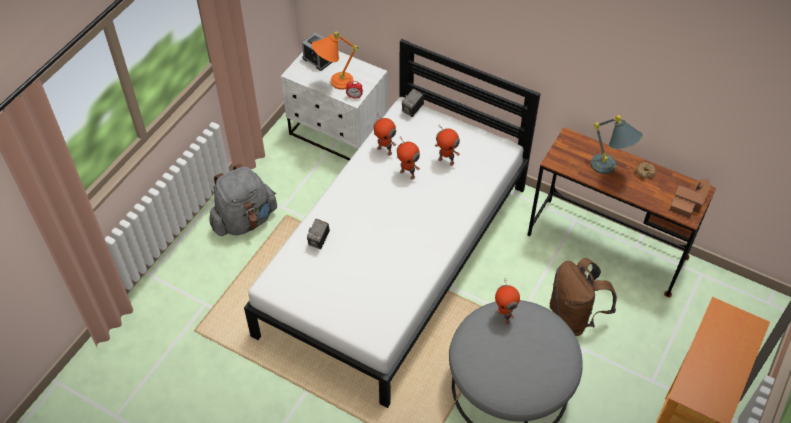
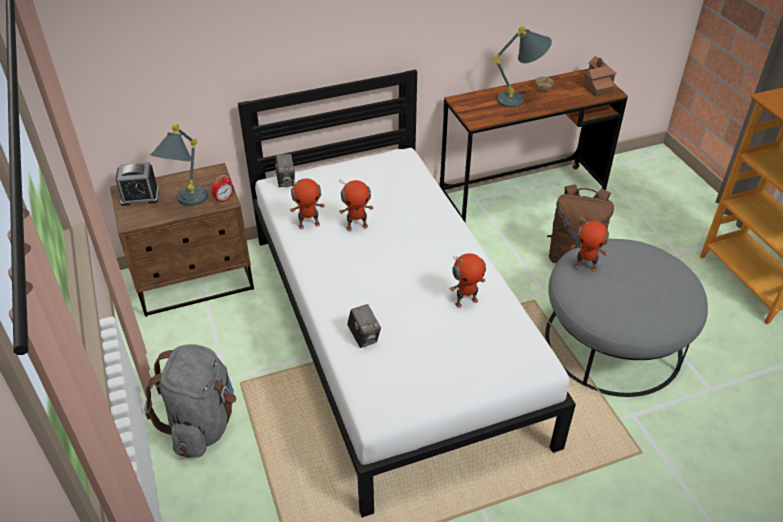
camera: 50 degrees left, 10 degrees down
white nightstand [281,51,388,160] -> brown nightstand [110,163,254,317]
orange table lamp [312,32,358,90] -> grey table lamp [150,124,208,206]
toy robot [435,124,460,166] -> toy robot moved to [450,253,486,308]

